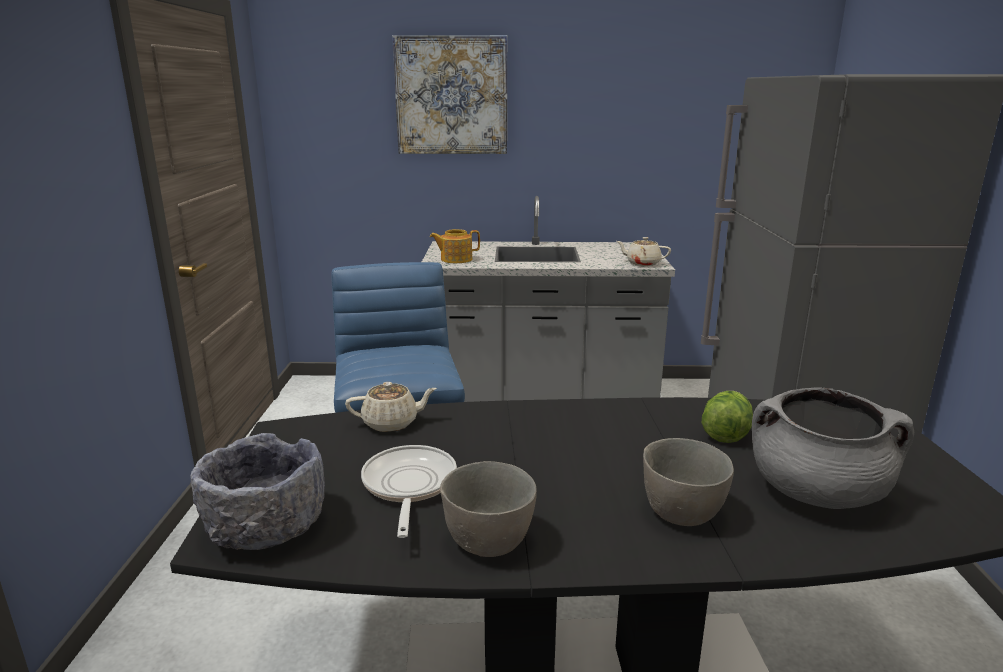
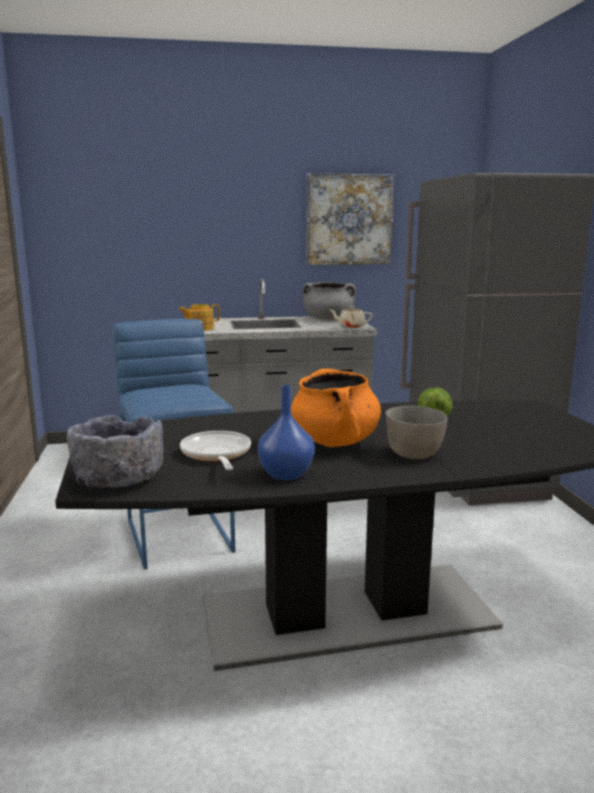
camera: 10 degrees left, 5 degrees down
beige teapot [345,382,437,432] -> none
picture [392,35,507,154] -> picture moved to [306,173,395,265]
grey bowl [440,461,537,557] -> blue vase [258,385,315,480]
grey cooking pot [752,387,914,509] -> grey cooking pot moved to [302,282,356,320]
none -> orange cooking pot [291,369,381,447]

